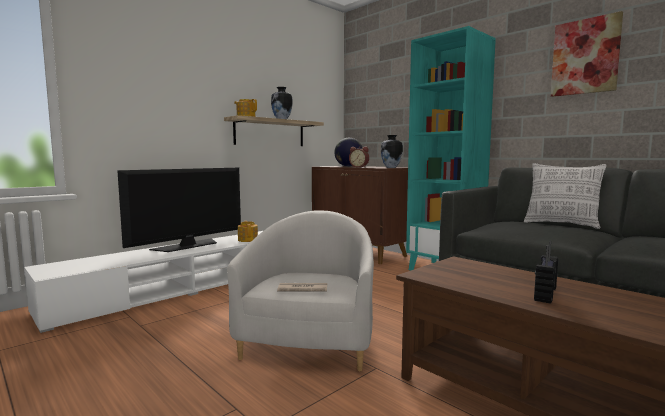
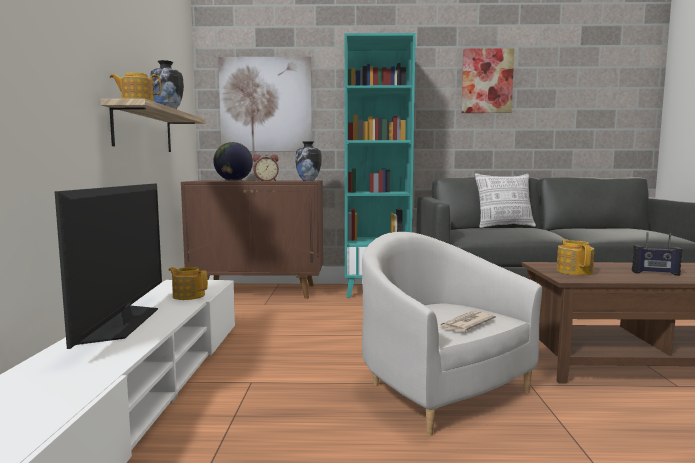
camera: 45 degrees left, 0 degrees up
radio [534,241,558,304] -> radio turned 60 degrees counterclockwise [632,232,683,276]
none -> picture [218,57,312,151]
none -> teapot [556,239,594,275]

